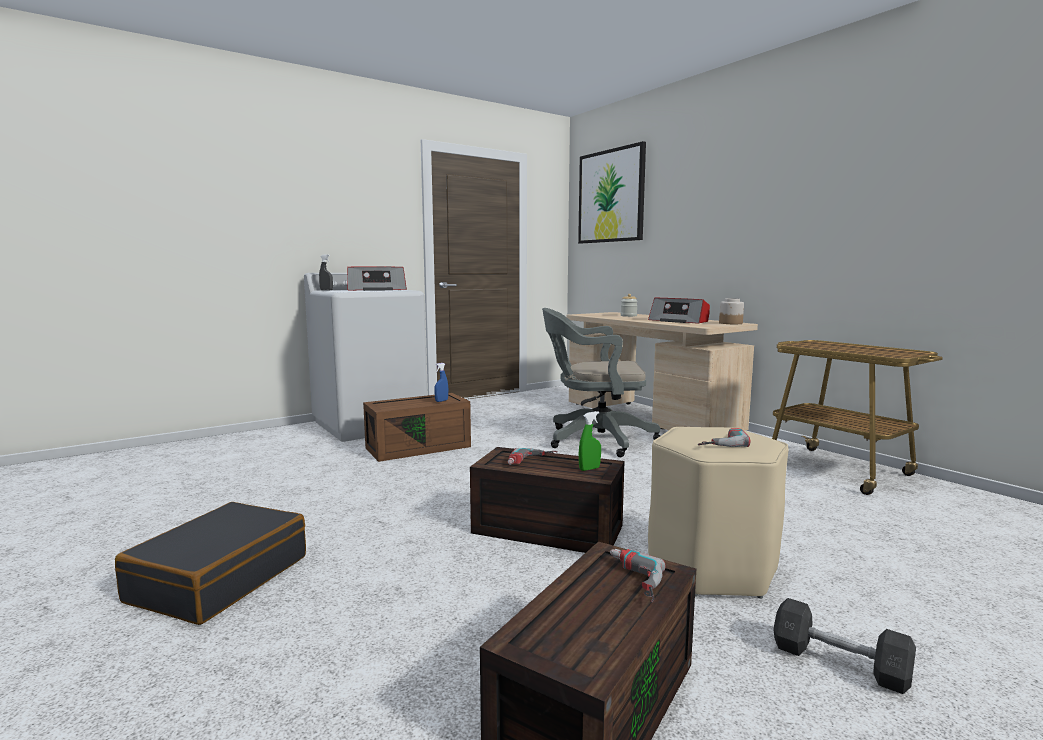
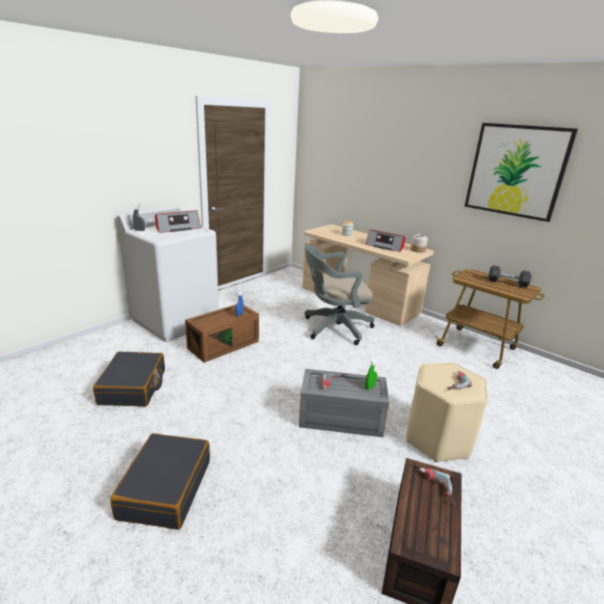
camera: 15 degrees left, 15 degrees up
brown storage box [470,447,625,553] -> grey storage box [299,369,389,437]
picture [578,141,646,243] -> picture moved to [464,123,578,222]
grey dumbbell [773,598,916,694] -> grey dumbbell moved to [488,265,532,288]
none -> black suitcase [93,352,165,407]

